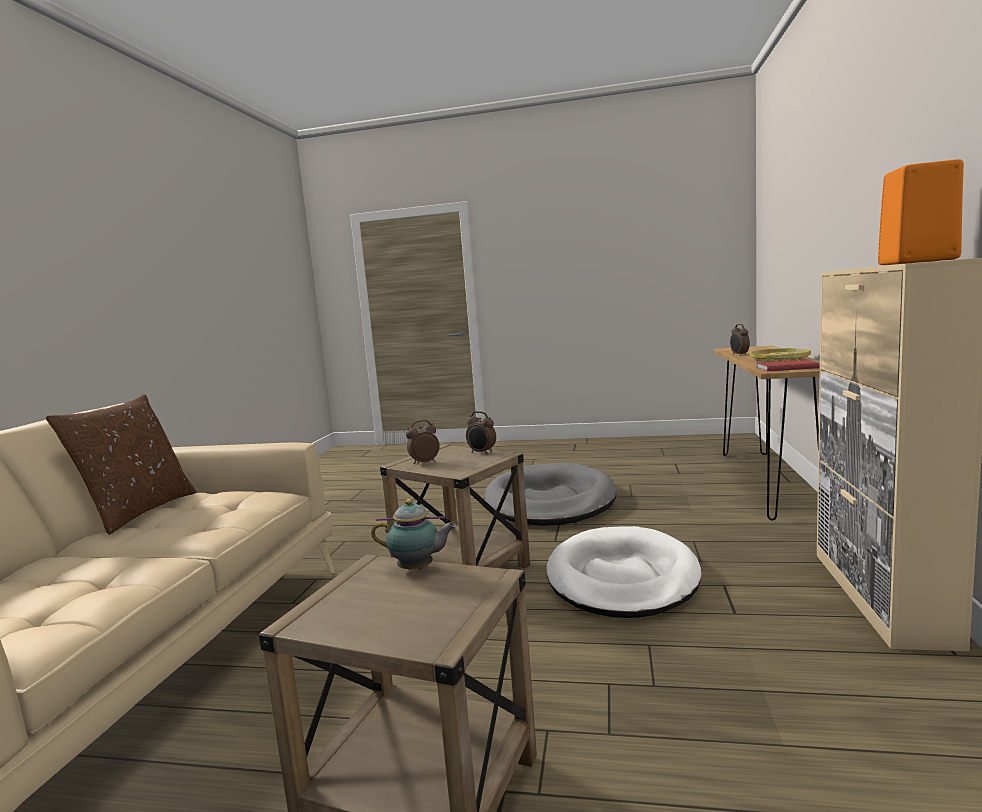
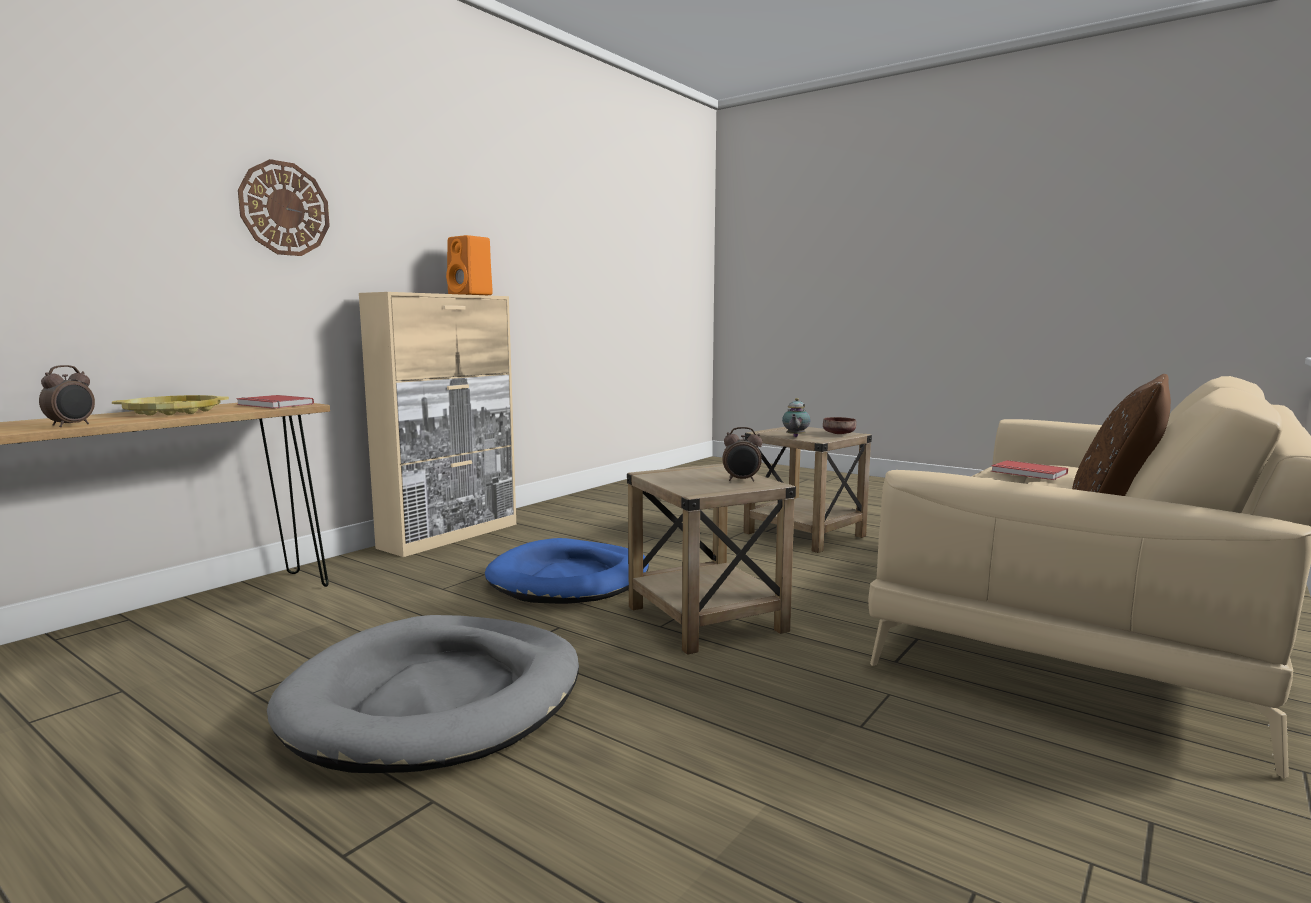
camera: 155 degrees left, 0 degrees up
teapot [371,499,456,570] -> teapot turned 105 degrees counterclockwise [782,398,810,437]
alarm clock [466,411,496,454] -> none
white dog bed [546,526,701,618] -> blue dog bed [485,538,649,604]
none -> wall clock [238,159,330,256]
none -> brown bowl [823,417,856,434]
none -> red book [991,460,1068,480]

